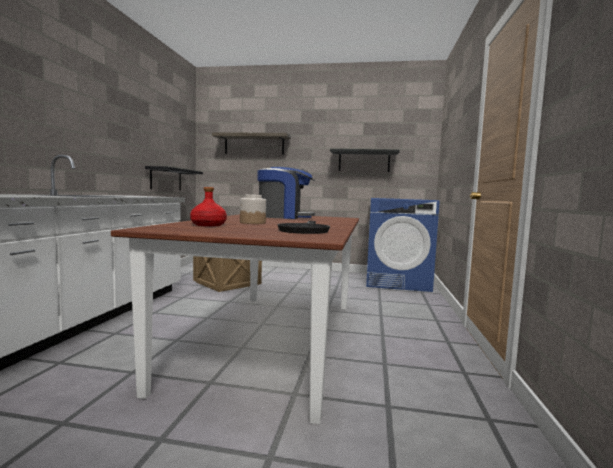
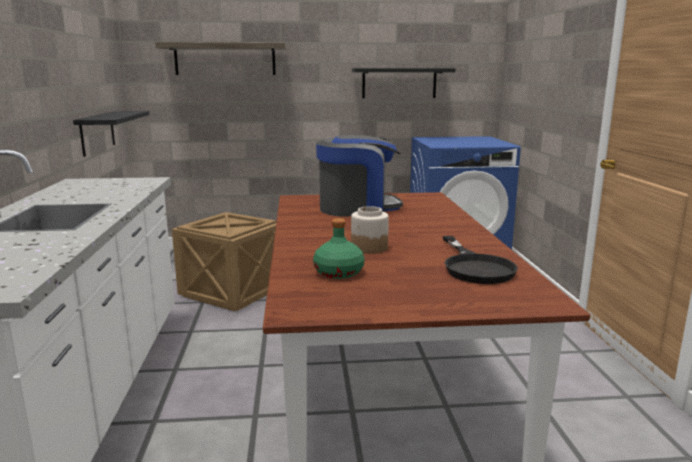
camera: 15 degrees left, 10 degrees up
red bottle [190,187,227,227] -> green bottle [313,218,364,279]

